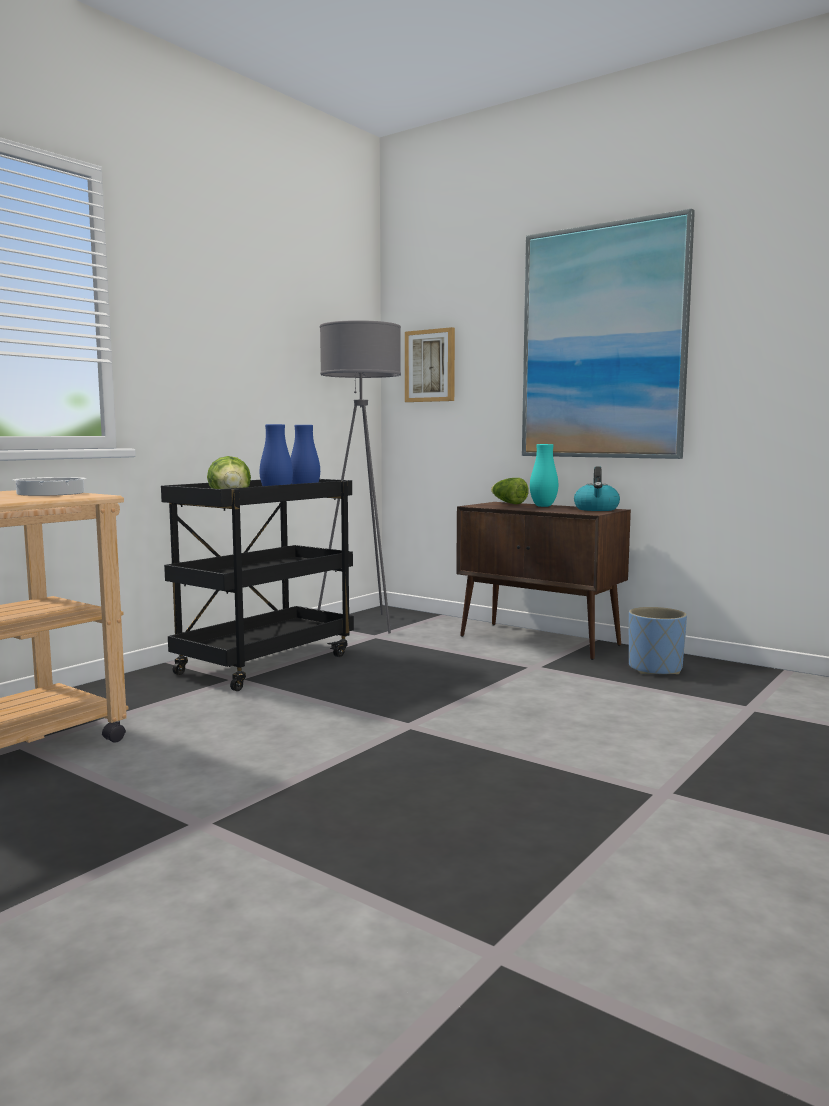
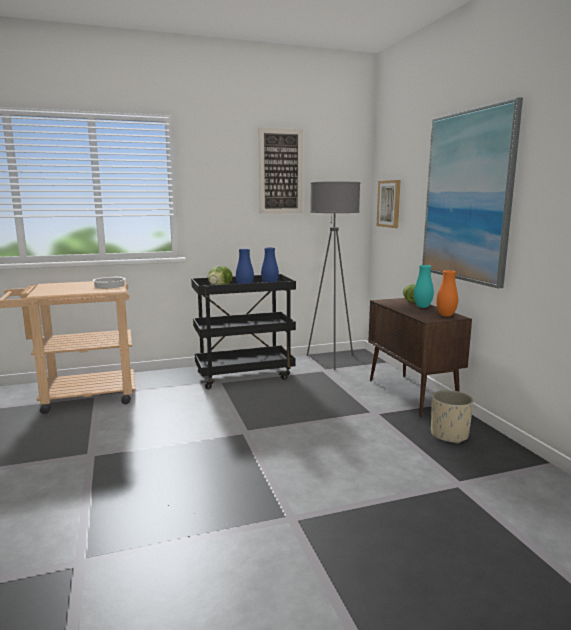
camera: 35 degrees right, 5 degrees up
kettle [574,466,620,511] -> orange vase [436,270,458,317]
blue planter [629,607,687,674] -> beige planter [431,390,474,444]
none -> picture [259,127,303,214]

